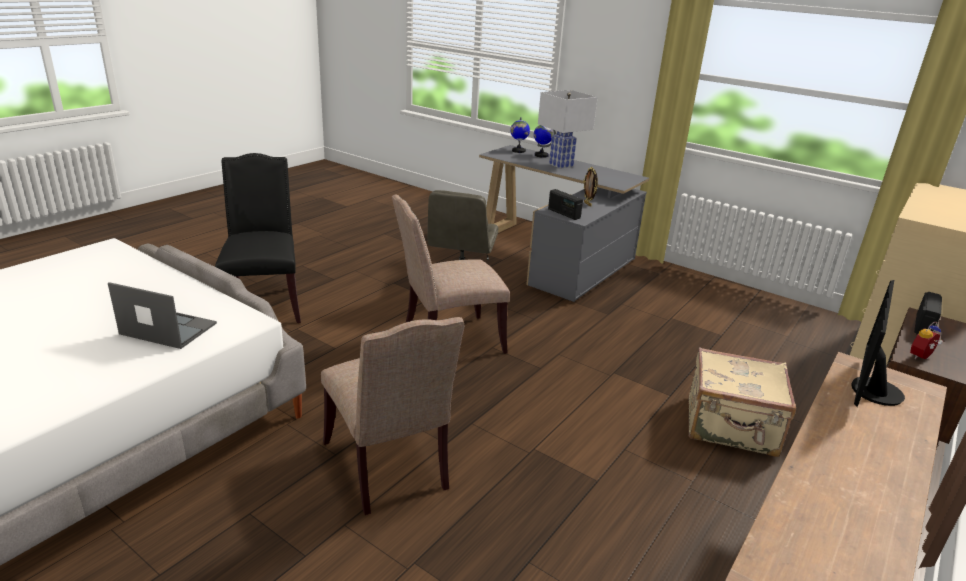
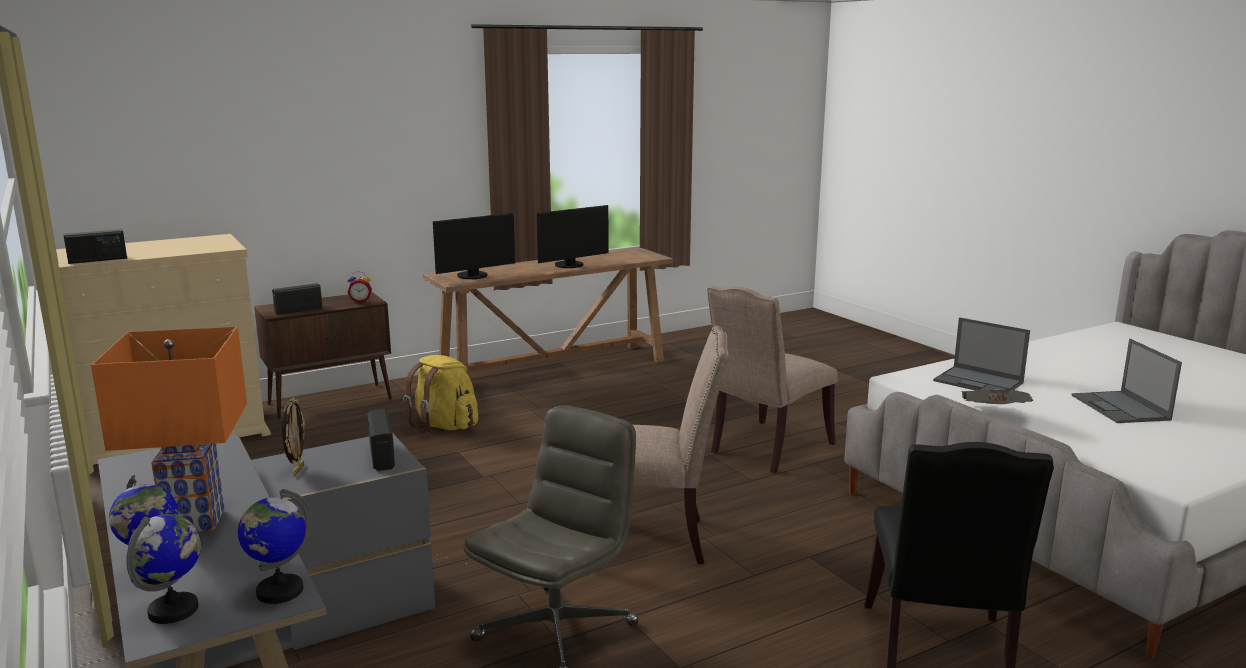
camera: 155 degrees left, 10 degrees down
beige chair [321,317,465,515] -> beige chair turned 135 degrees counterclockwise [707,286,838,473]
white table lamp [538,90,598,169] -> orange table lamp [91,327,247,532]
beige suitcase [689,348,796,457] -> yellow backpack [403,355,478,435]
none -> radio [64,229,127,264]
none -> globe [238,489,312,604]
none -> monitor [537,205,609,268]
none -> newspaper [961,389,1033,404]
none -> laptop [1072,339,1182,423]

